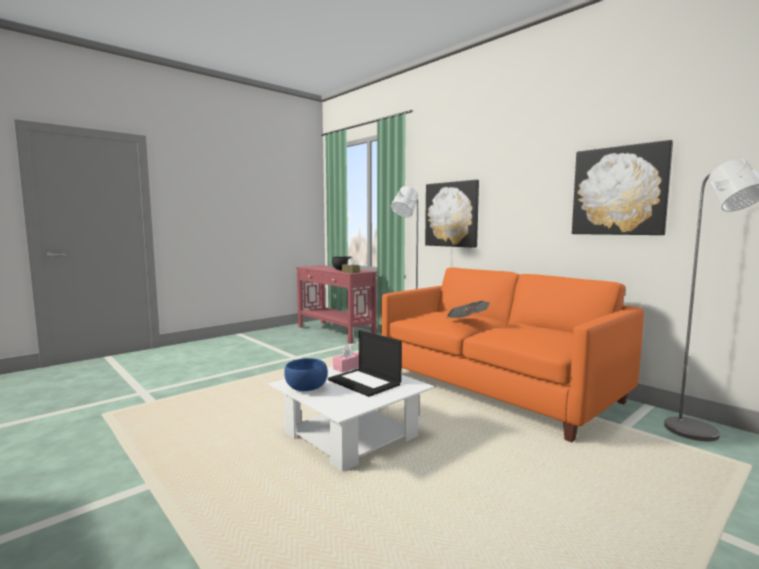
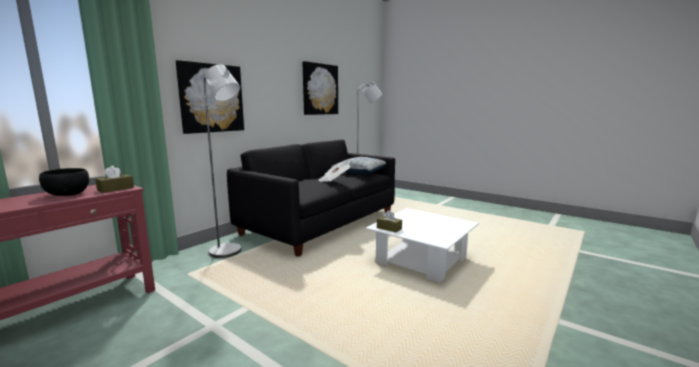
camera: 100 degrees left, 5 degrees up
blue bowl [284,358,328,391] -> none
laptop [328,330,402,397] -> none
pink tissue box [333,344,359,372] -> brown tissue box [377,210,402,232]
orange sofa [381,267,644,442] -> black sofa [227,140,395,257]
none -> pillow [331,157,386,174]

